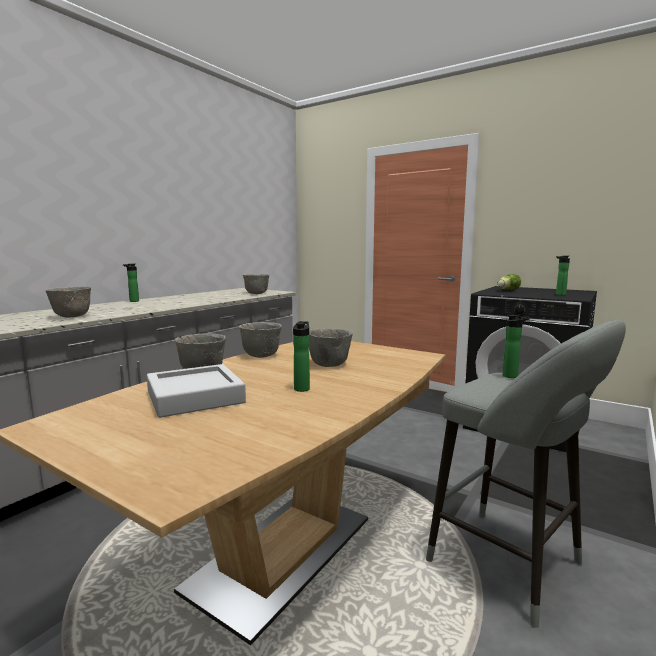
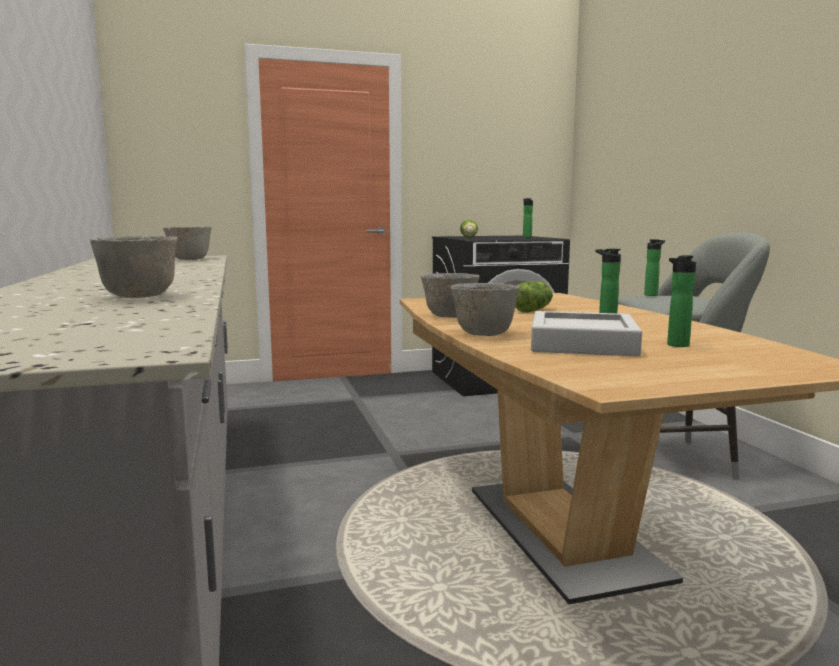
camera: 50 degrees left, 0 degrees up
bottle [123,264,139,302] -> bottle moved to [667,255,696,347]
grey bowl [309,328,353,367] -> lettuce [515,281,553,313]

